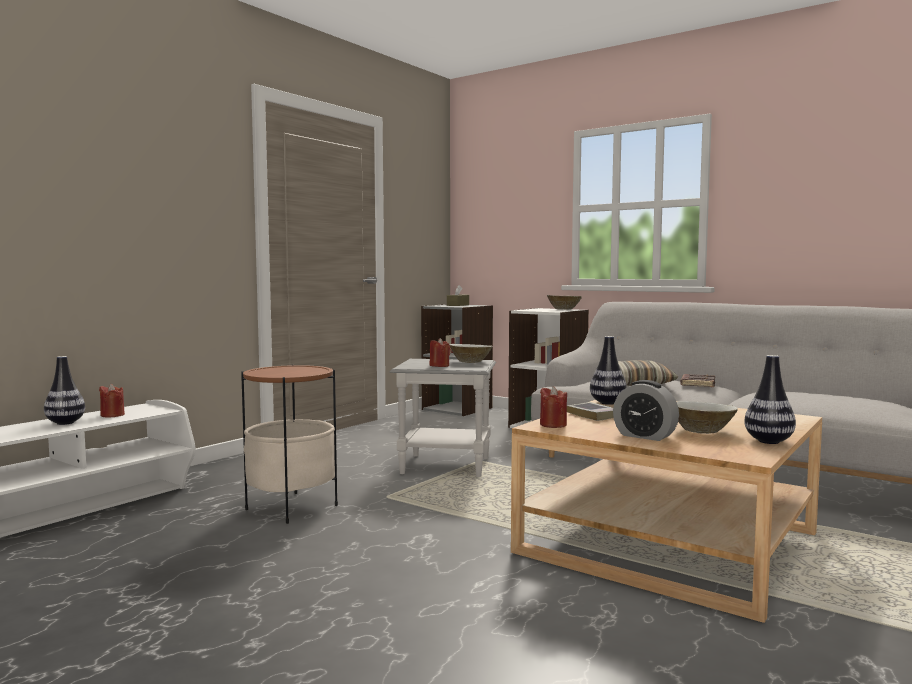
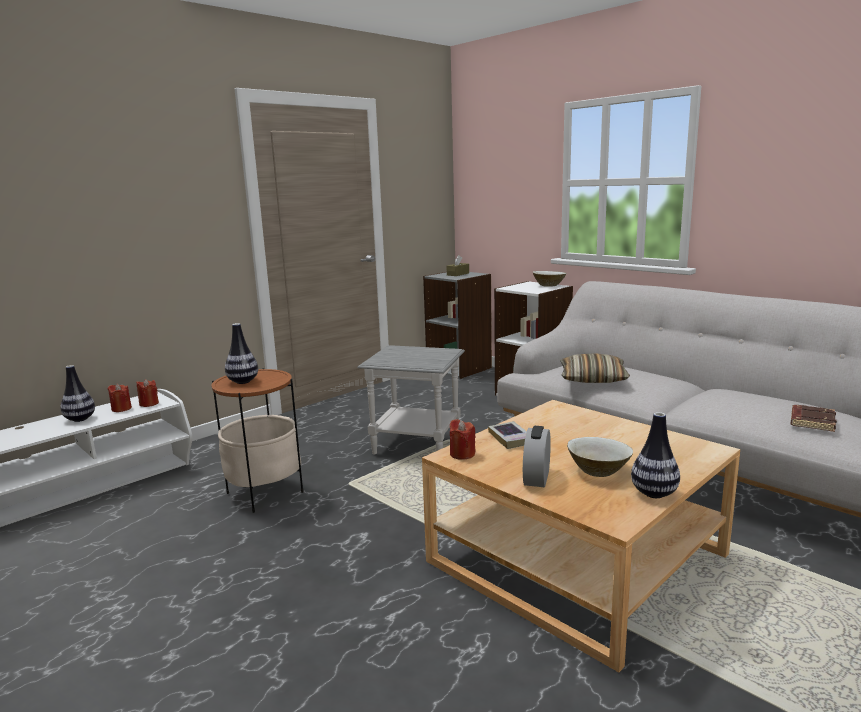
camera: 10 degrees right, 10 degrees up
red candle [430,338,451,367] -> red candle moved to [136,379,159,407]
beige bowl [450,344,492,363] -> none
vase [590,336,627,405] -> vase moved to [225,323,258,384]
alarm clock [613,380,679,441] -> alarm clock turned 60 degrees clockwise [523,426,551,487]
brown book [681,374,715,387] -> brown book moved to [791,405,837,432]

